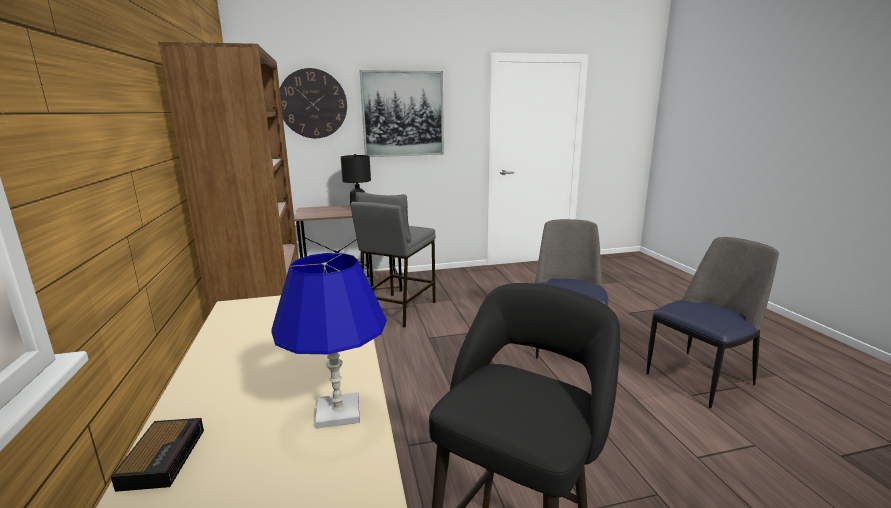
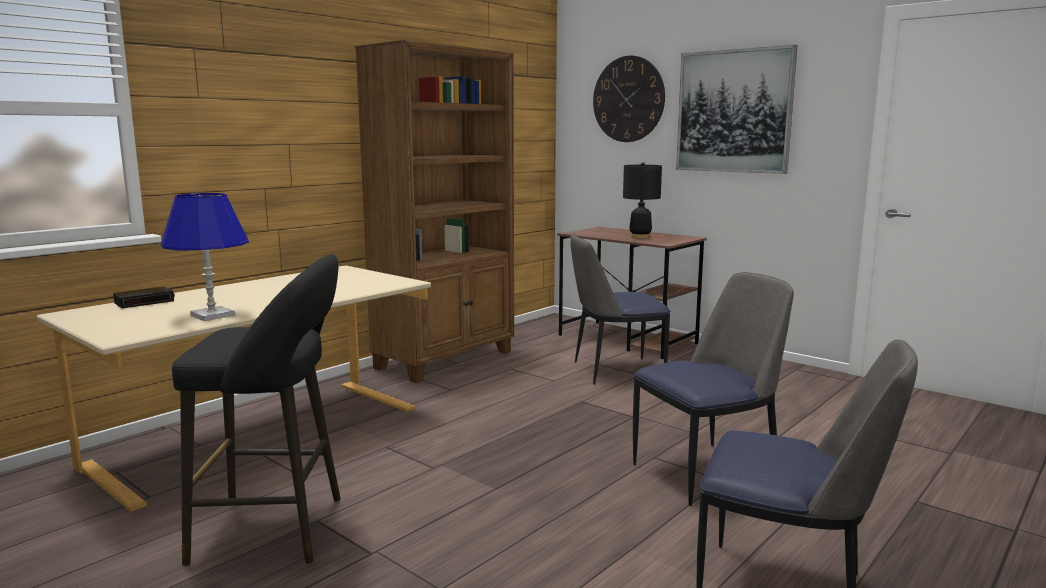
camera: 55 degrees right, 5 degrees down
grey stool [350,192,436,328] -> chair [570,234,670,384]

